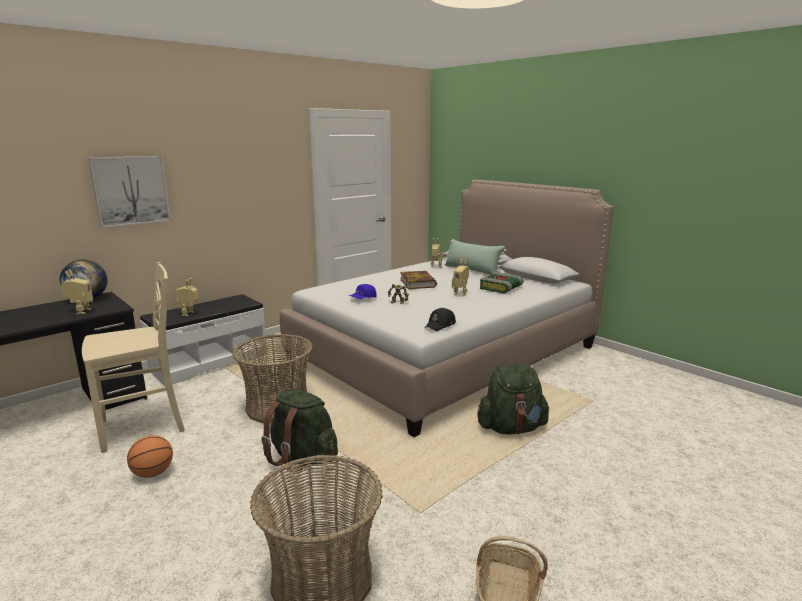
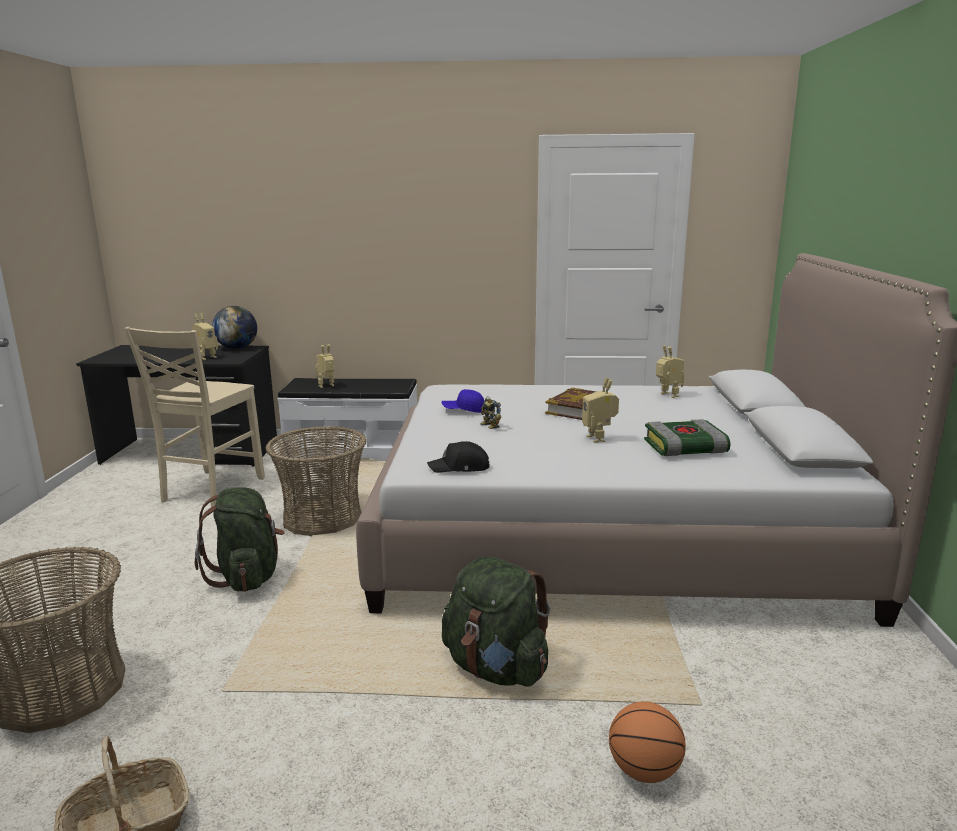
camera: 45 degrees right, 0 degrees up
beige chair [82,262,185,453] -> beige chair turned 90 degrees clockwise [124,327,265,507]
picture [88,156,171,228] -> none
basketball [127,435,173,478] -> basketball moved to [609,701,686,783]
green pillow [444,239,507,275] -> none

